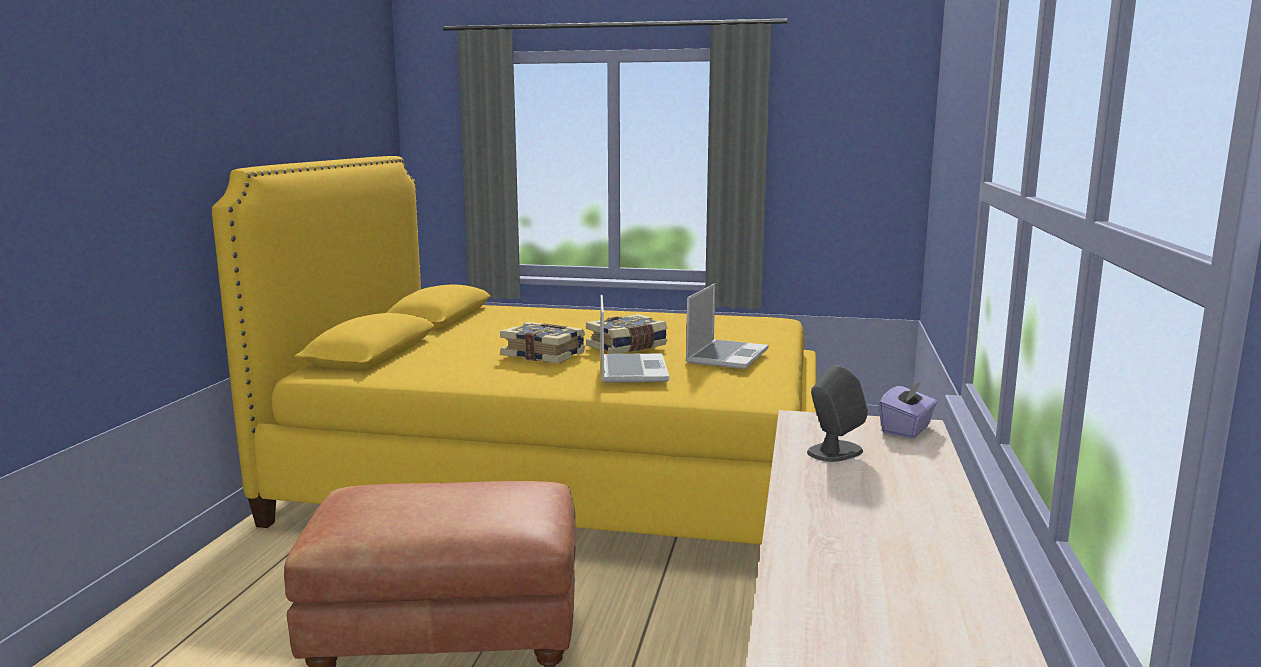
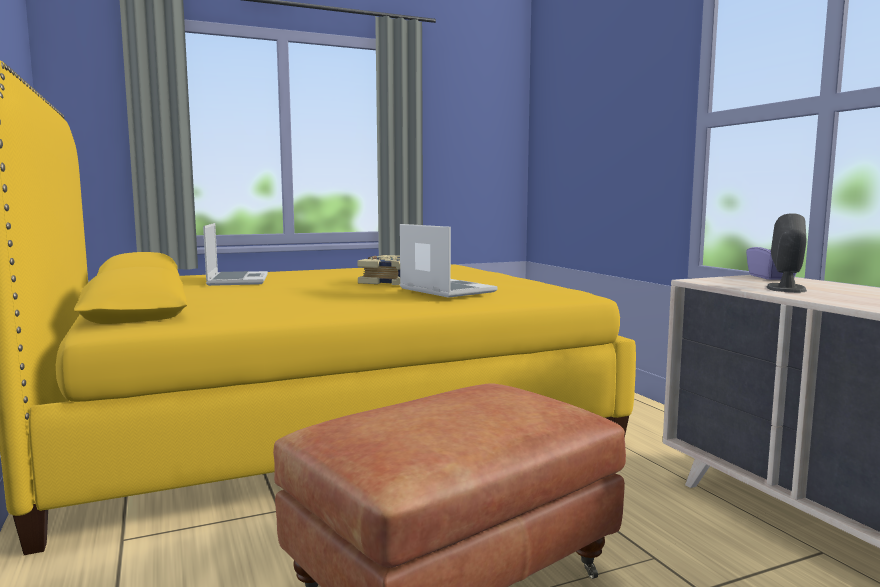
camera: 35 degrees left, 5 degrees down
book [500,322,585,364] -> none
laptop [686,283,769,369] -> laptop moved to [203,223,268,286]

